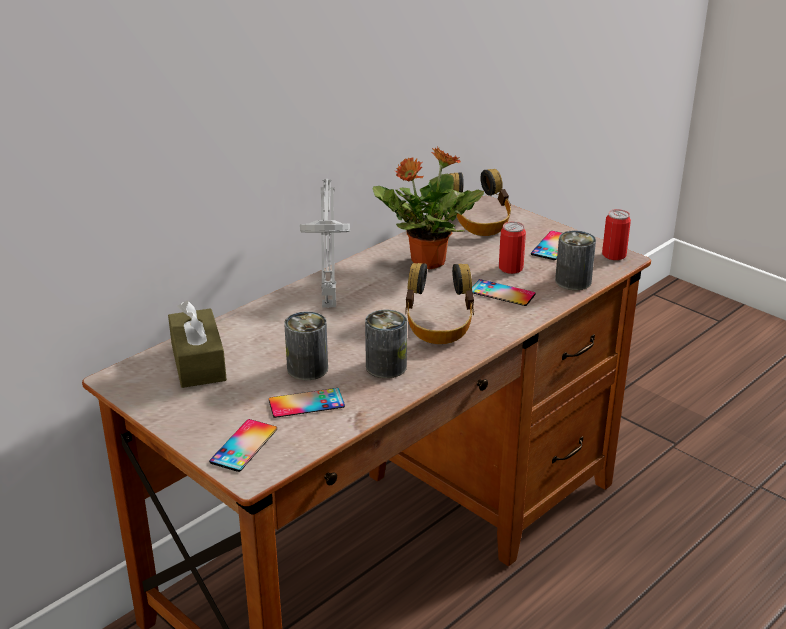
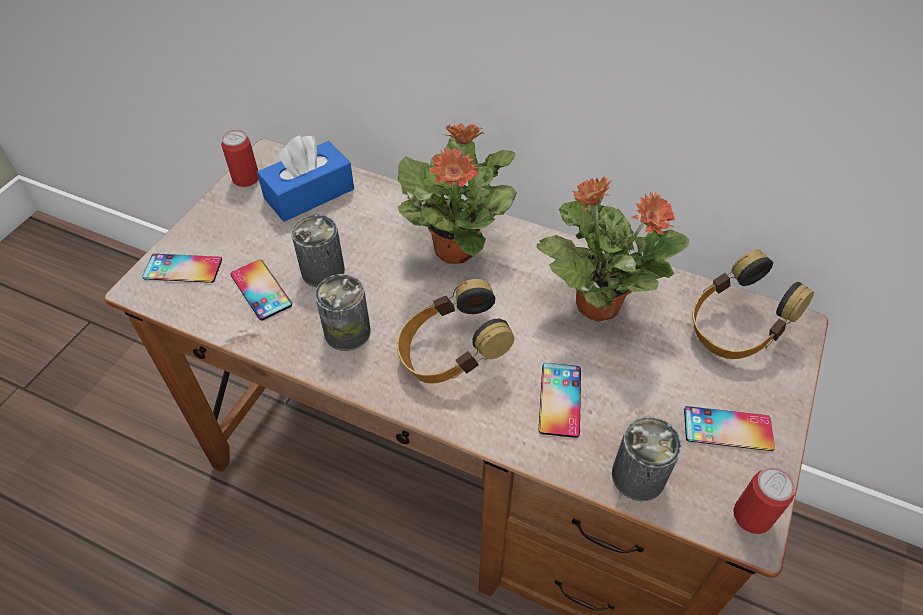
camera: 70 degrees right, 20 degrees up
brown tissue box [168,300,227,388] -> blue tissue box [257,135,354,222]
grey table lamp [300,179,350,308] -> potted plant [398,123,517,264]
can [499,222,526,274] -> can moved to [221,130,259,187]

